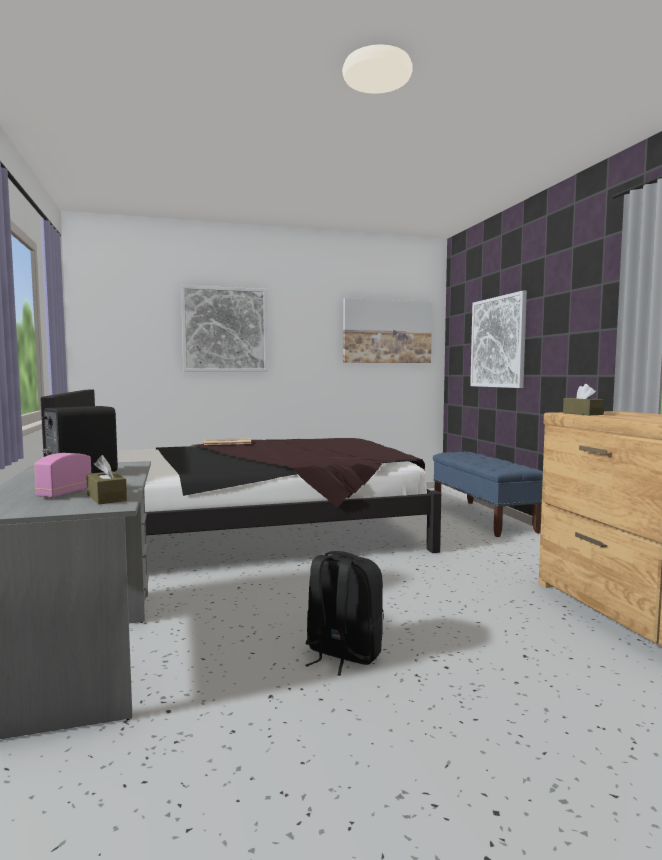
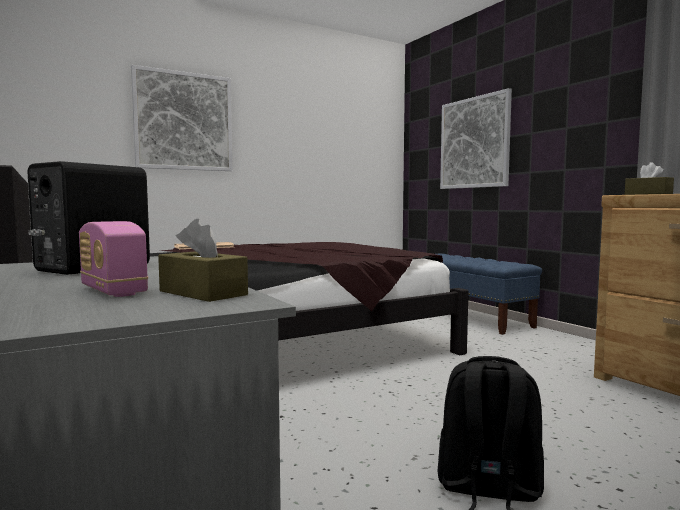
camera: 15 degrees left, 0 degrees up
radio [34,453,91,498] -> radio turned 45 degrees counterclockwise [79,221,148,297]
picture [343,298,432,363] -> none

